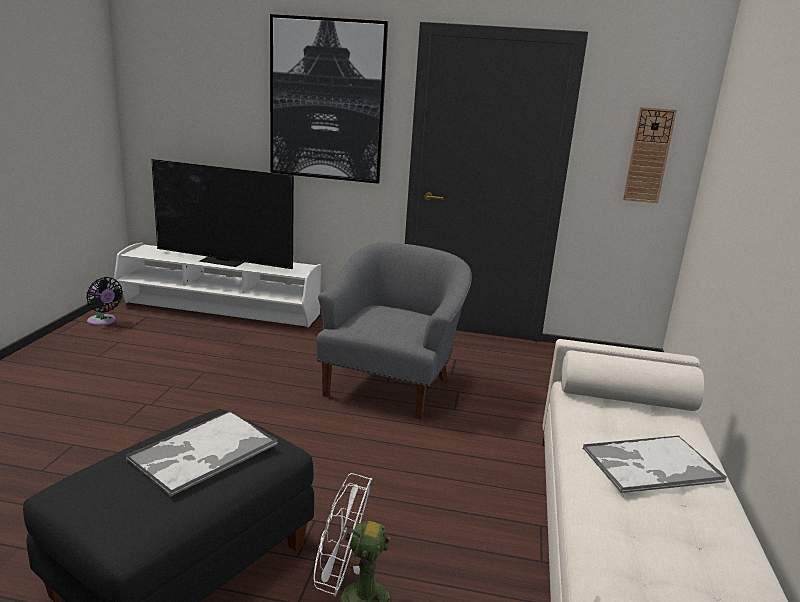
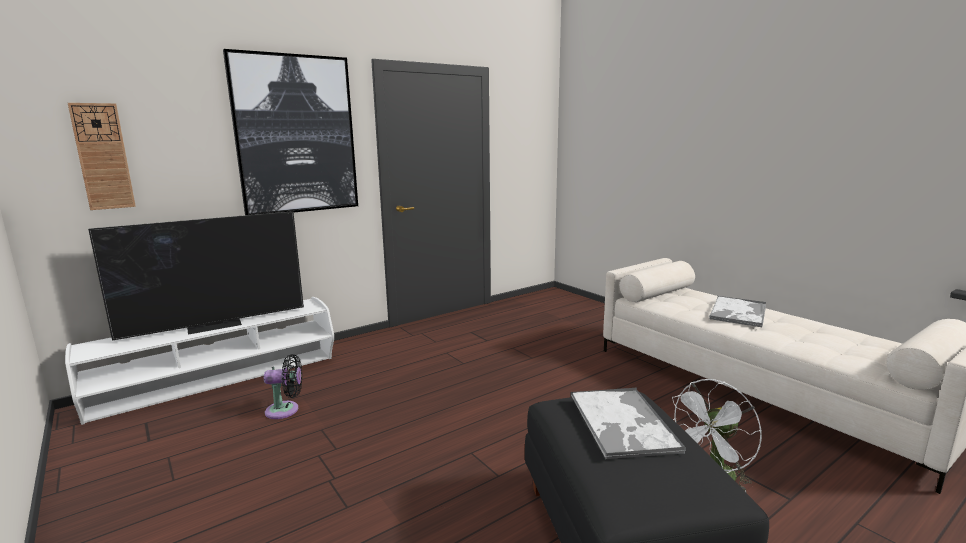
camera: 45 degrees left, 5 degrees down
black fan [86,277,123,326] -> black fan moved to [264,354,302,419]
grey armchair [316,242,472,419] -> none
wall clock [623,107,677,203] -> wall clock moved to [68,103,136,210]

